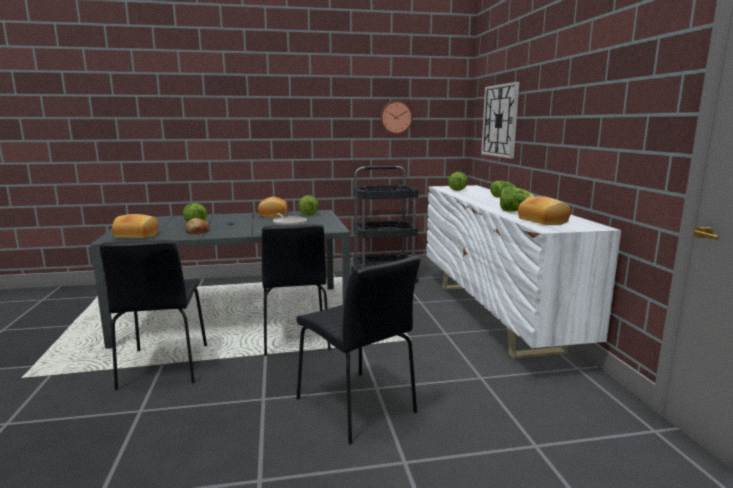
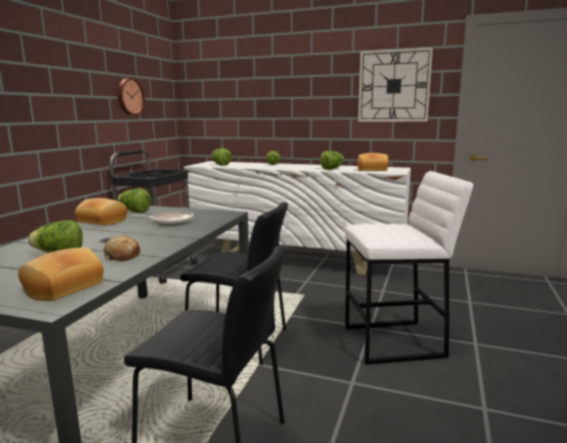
camera: 60 degrees left, 0 degrees up
black chair [296,256,421,444] -> white stool [345,171,473,365]
wall clock [481,82,519,159] -> wall clock moved to [358,47,433,122]

